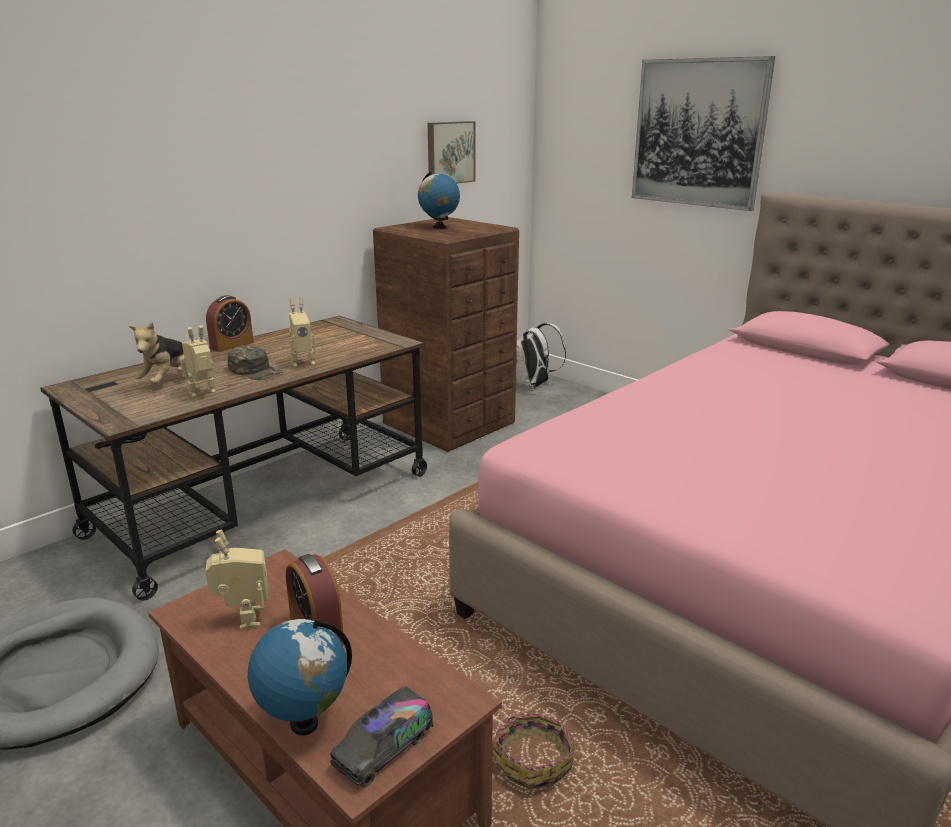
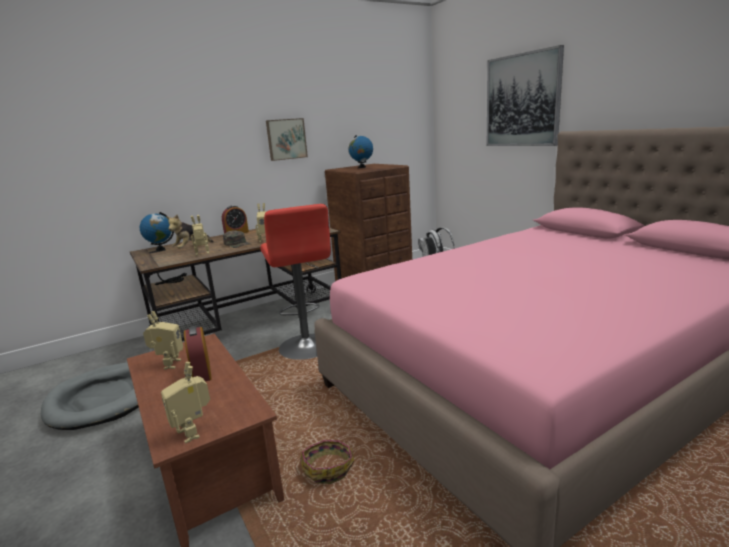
camera: 15 degrees right, 5 degrees down
globe [248,619,352,736] -> globe moved to [140,212,174,251]
toy truck [330,686,434,788] -> toy robot [161,362,210,444]
picture [428,121,475,184] -> picture moved to [266,118,308,161]
none -> red stool [260,204,331,360]

